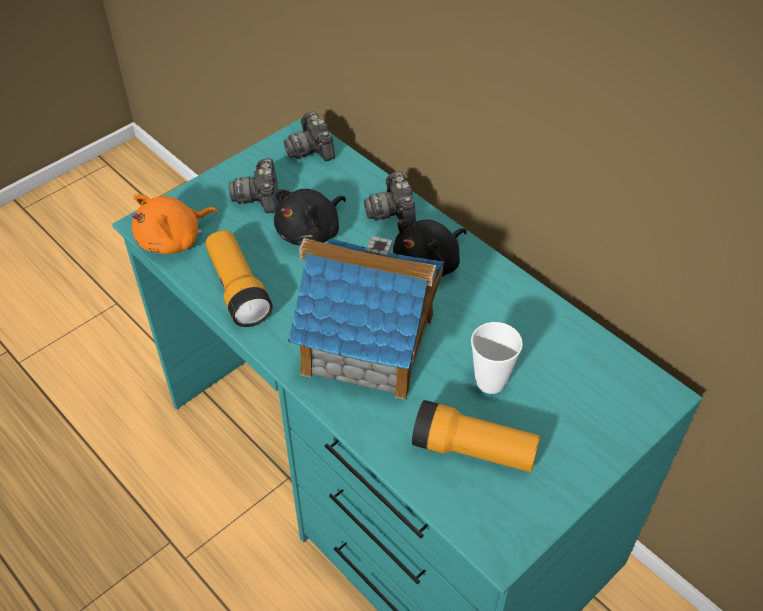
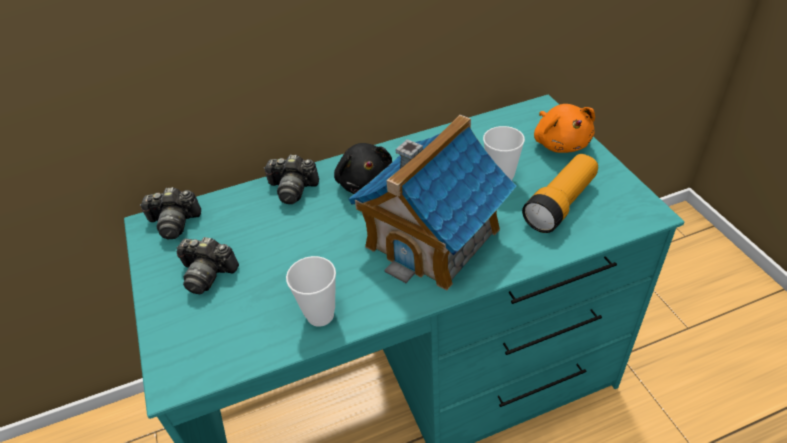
camera: 65 degrees left, 5 degrees down
orange plush toy [132,194,217,254] -> orange plush toy moved to [534,104,595,153]
flashlight [206,230,273,327] -> cup [286,256,336,327]
black plush toy [274,189,346,245] -> none

